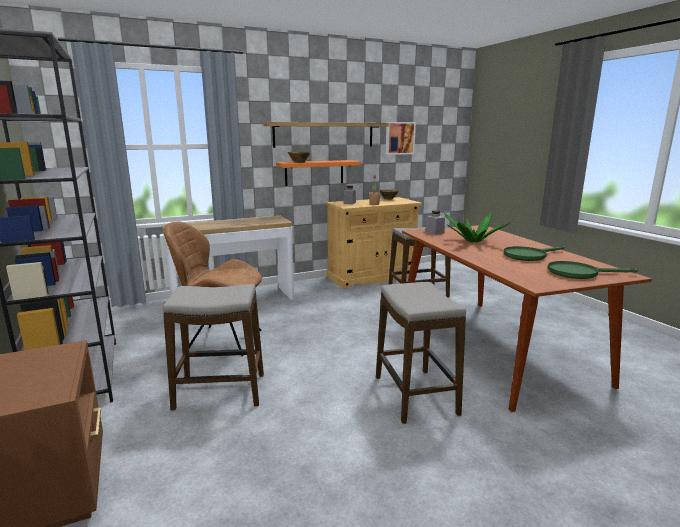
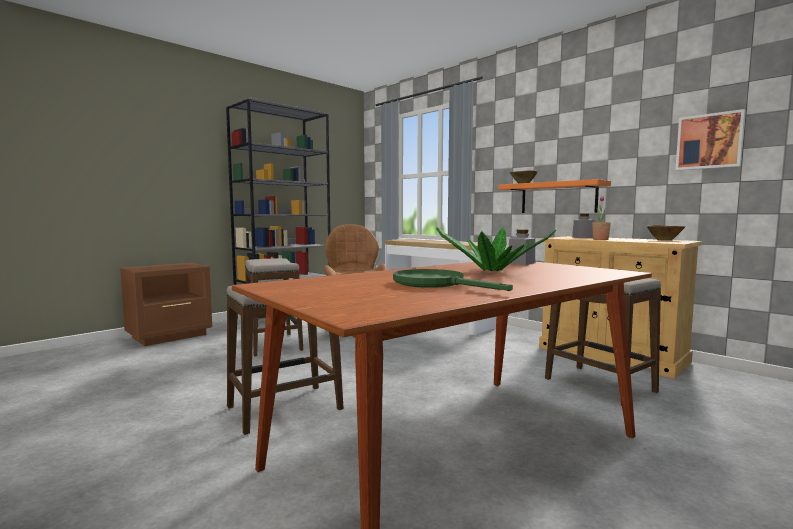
camera: 70 degrees right, 10 degrees down
shelf [263,122,389,148] -> none
green frying pan [547,261,638,279] -> none

